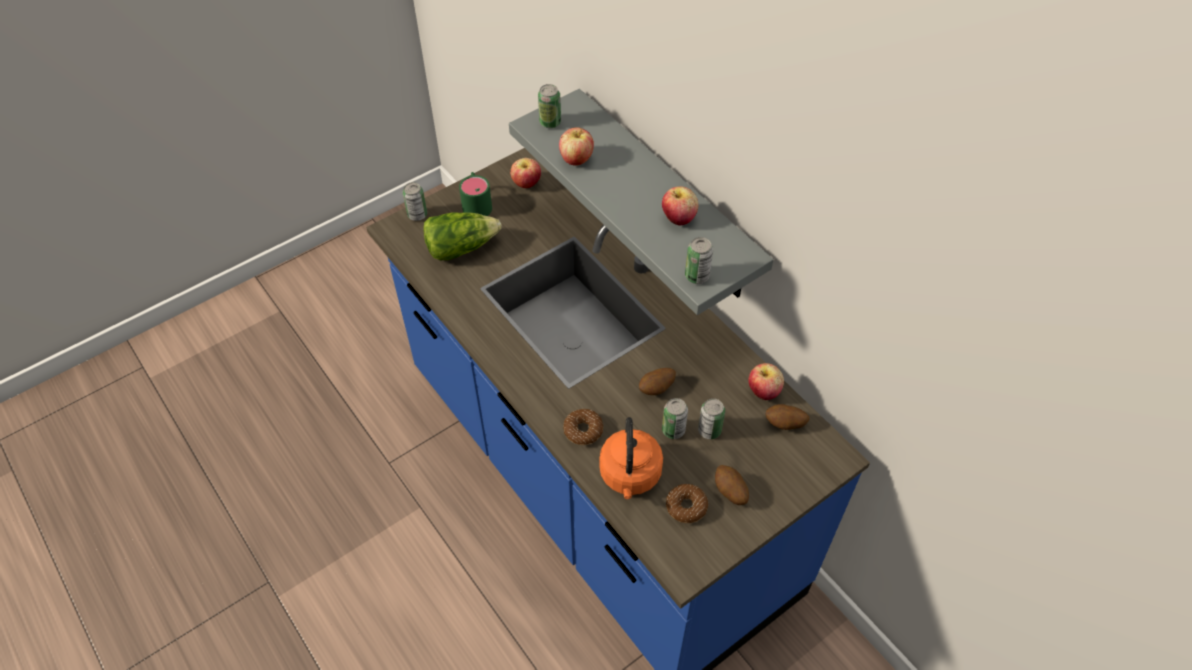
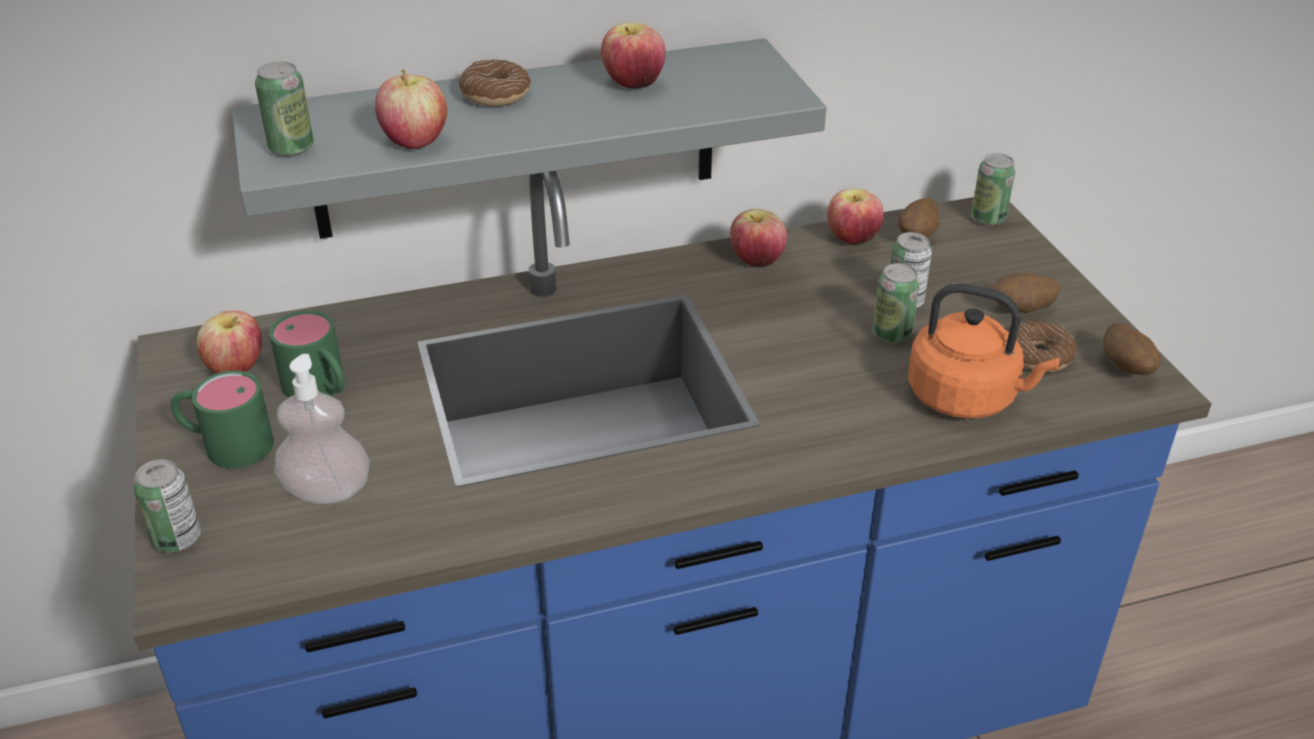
camera: 70 degrees left, 15 degrees down
lettuce [423,212,501,260] -> soap dispenser [274,354,369,504]
donut [563,409,603,445] -> donut moved to [459,59,531,106]
potato [639,368,676,395] -> potato moved to [1103,322,1161,375]
can [685,237,713,284] -> can moved to [971,153,1016,225]
none -> green mug [269,310,345,398]
none -> apple [730,209,787,266]

